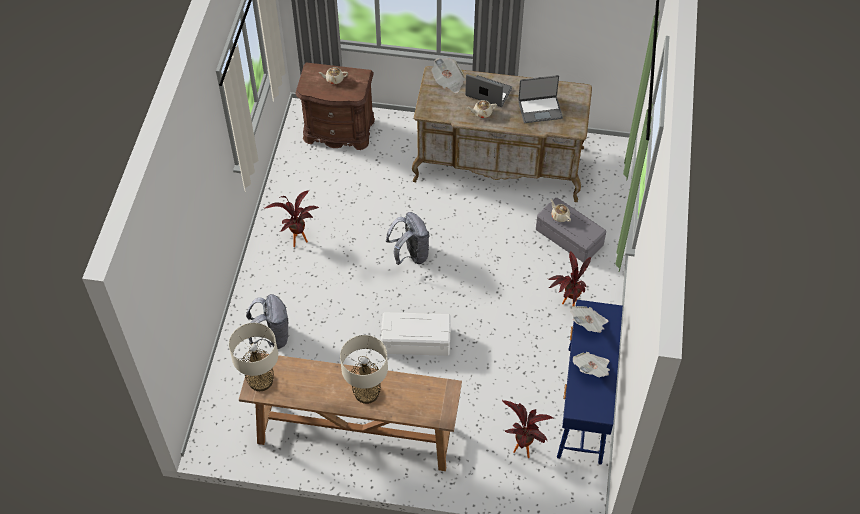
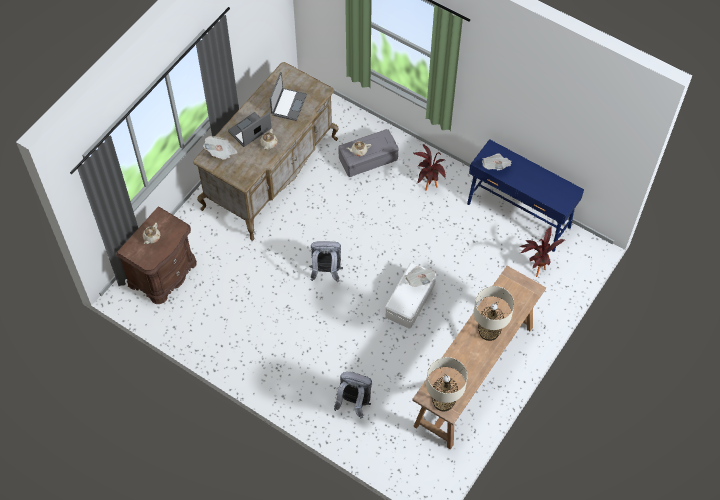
camera: 65 degrees left, 5 degrees up
potted plant [265,190,319,247] -> none
newspaper [573,352,610,377] -> newspaper moved to [405,266,436,287]

